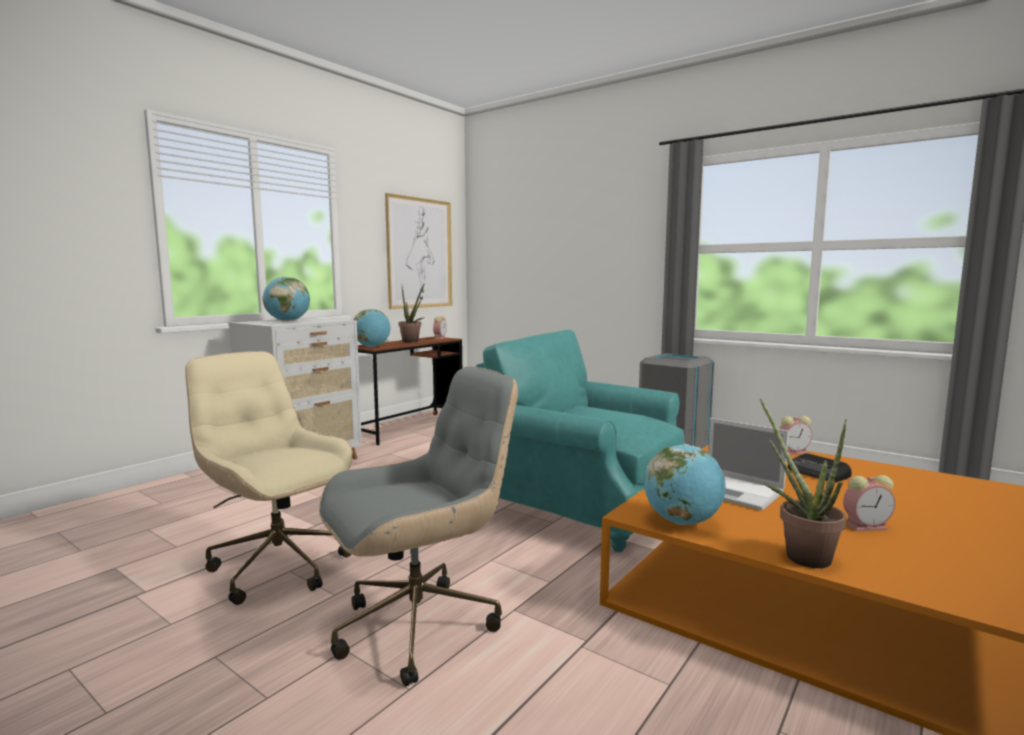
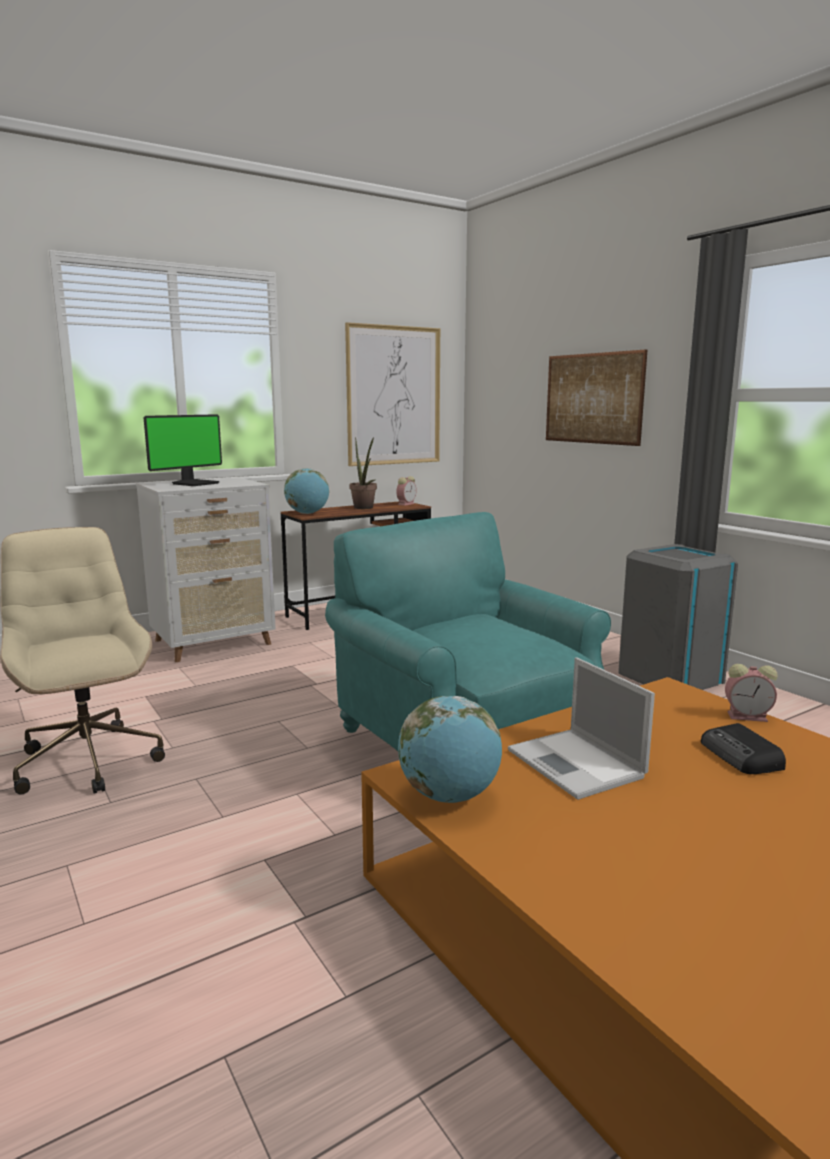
camera: 20 degrees right, 5 degrees up
globe [263,277,310,321] -> monitor [144,414,222,486]
grey office chair [319,366,518,686] -> none
potted plant [760,399,847,568] -> none
alarm clock [843,475,895,531] -> none
none -> picture [546,349,647,446]

